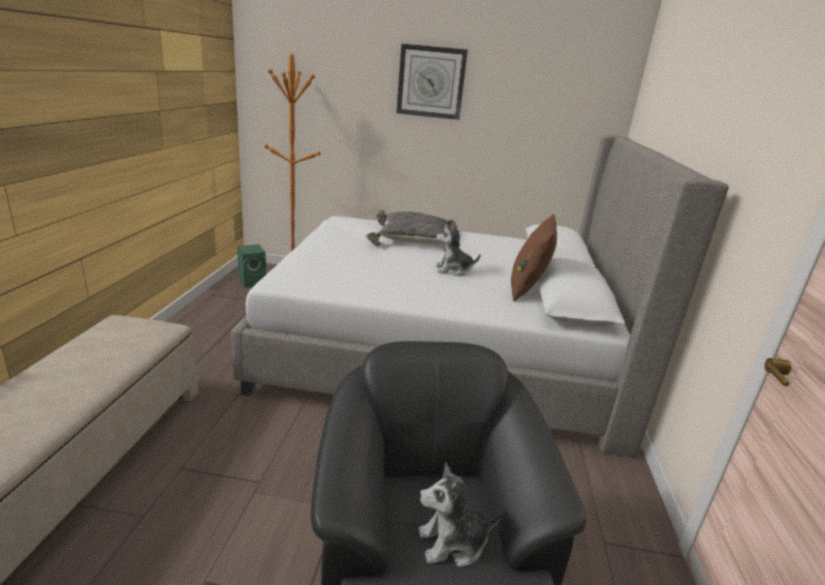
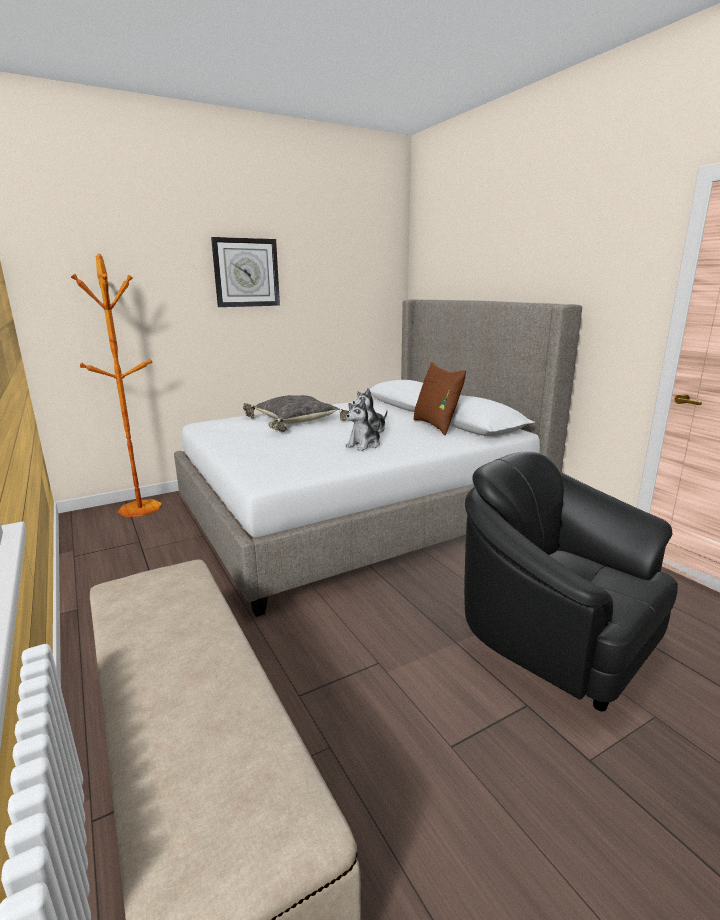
camera: 35 degrees left, 5 degrees down
green speaker [237,244,266,288] -> none
plush toy [418,463,503,567] -> plush toy moved to [345,399,380,451]

